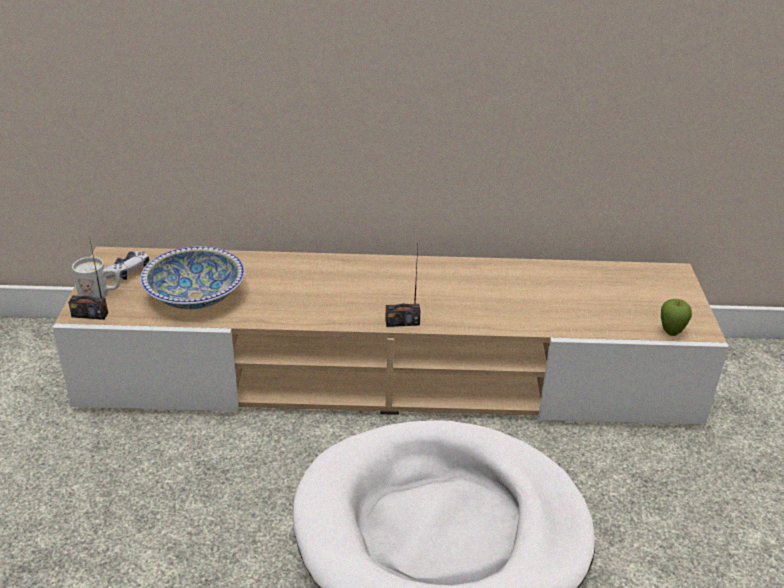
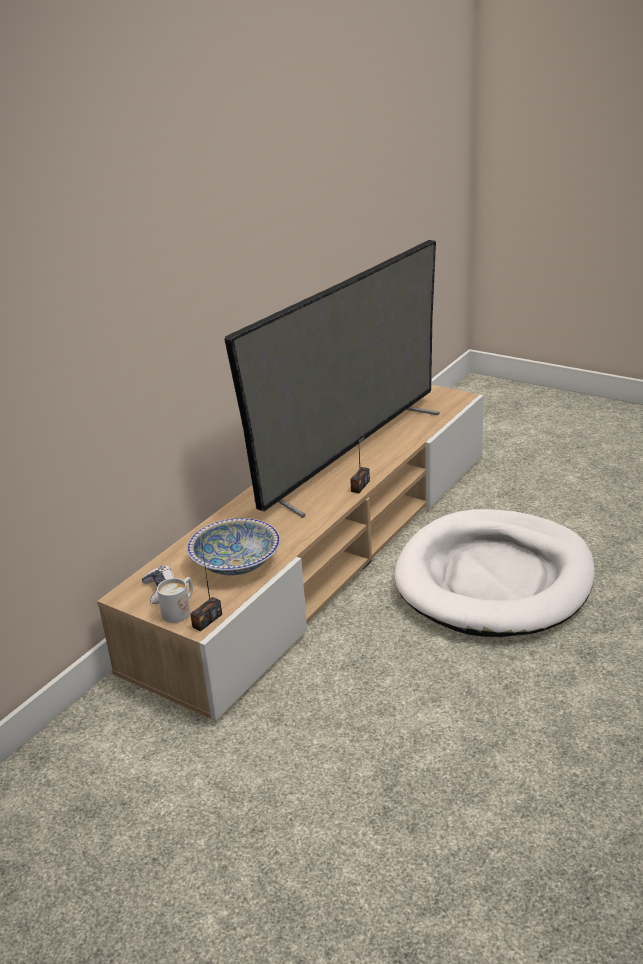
camera: 55 degrees left, 5 degrees down
apple [661,299,692,336] -> none
none -> television [224,240,440,518]

